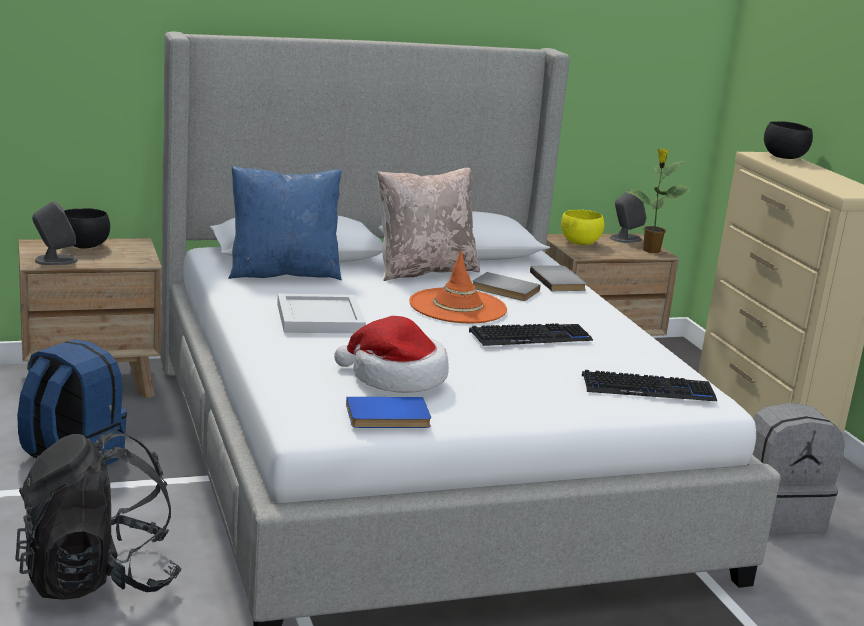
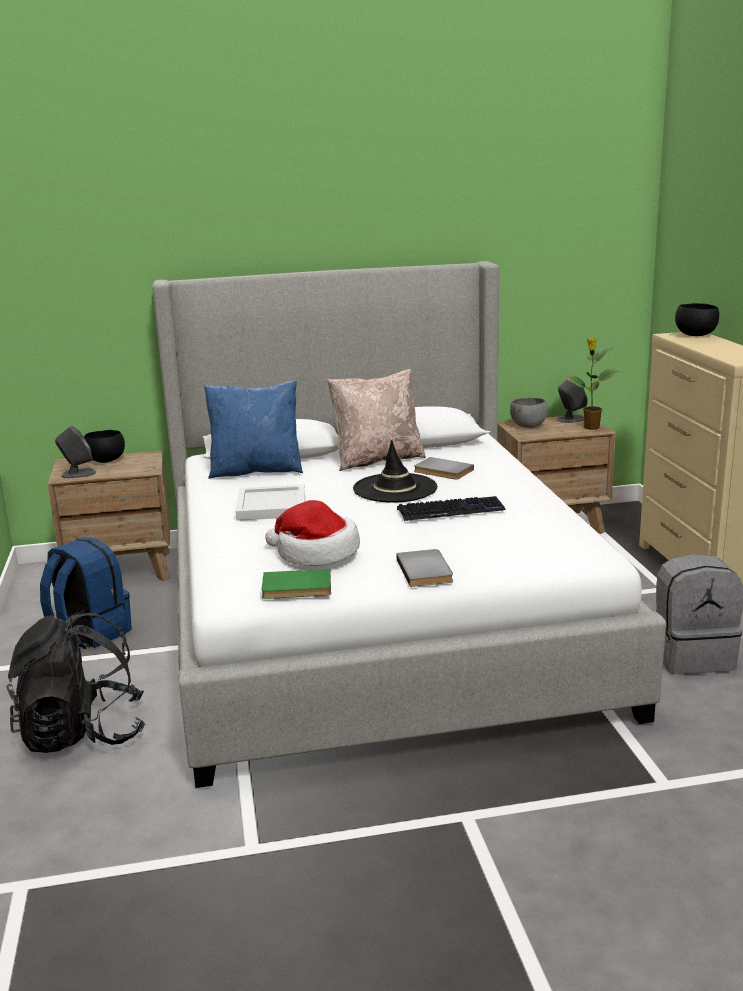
camera: 10 degrees right, 0 degrees up
blue book [346,397,431,428] -> green book [261,569,331,599]
orange hat [409,250,507,323] -> black hat [353,440,437,503]
grey book [530,266,587,291] -> grey book moved to [396,549,453,587]
yellow bowl [561,209,604,245] -> grey bowl [510,397,548,428]
keyboard [582,370,717,401] -> none

